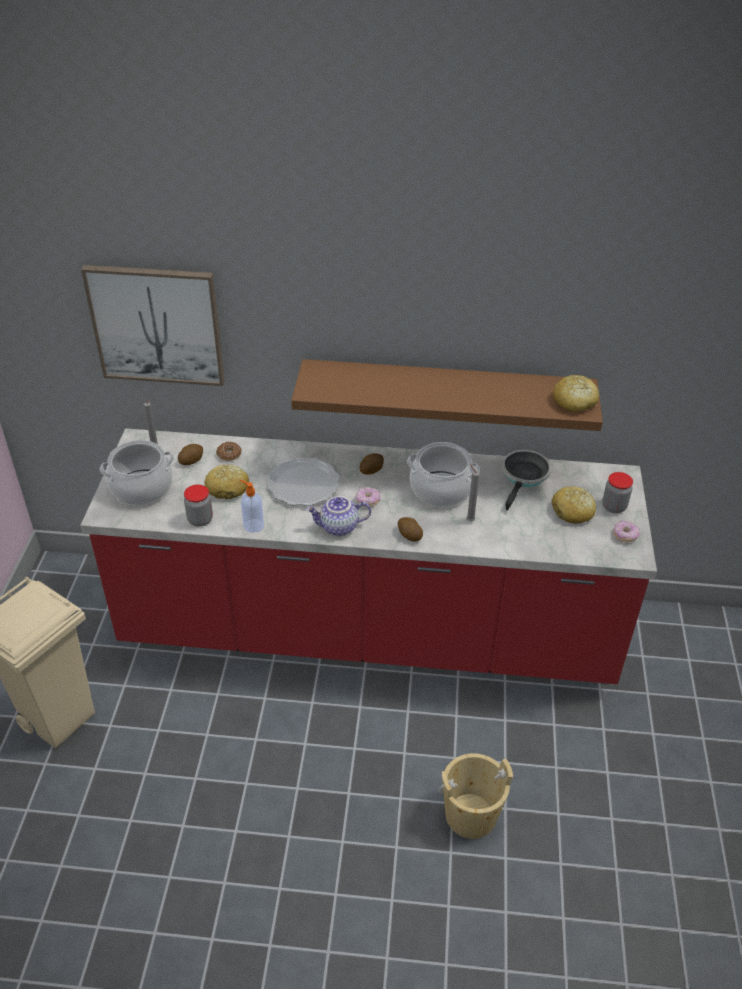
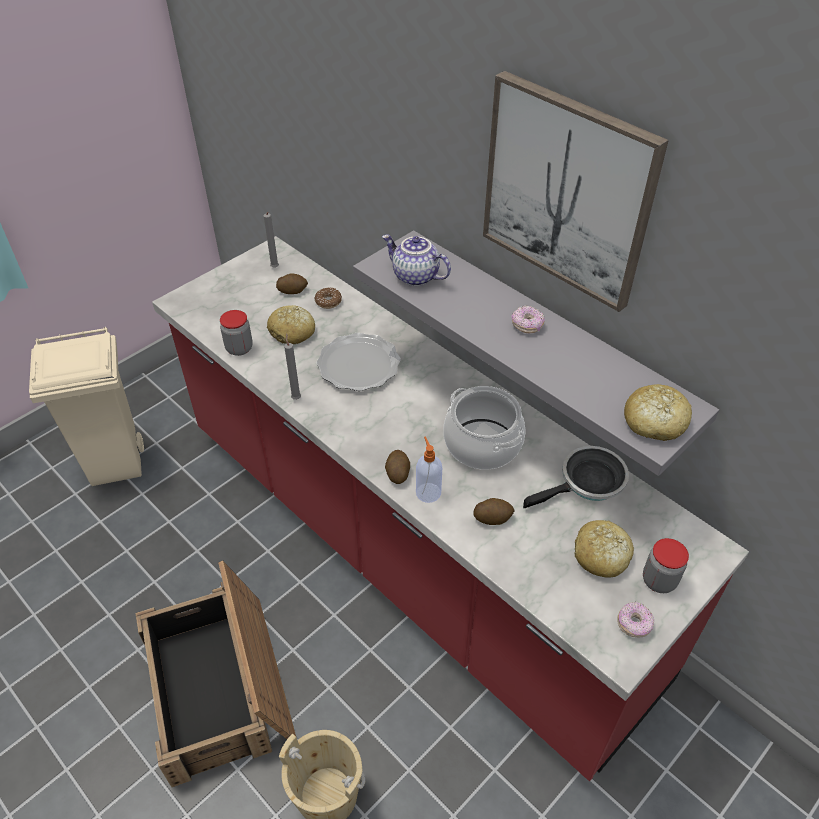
camera: 40 degrees right, 5 degrees up
picture [81,265,225,386] -> picture moved to [483,71,669,312]
cooking pot [100,440,174,505] -> none
soap dispenser [240,480,264,533] -> soap dispenser moved to [416,436,442,503]
brown shelf [291,359,603,431] -> grey shelf [353,230,719,476]
teapot [306,496,371,536] -> teapot moved to [382,234,451,286]
donut [356,487,380,507] -> donut moved to [512,305,545,333]
potato [359,453,384,475] -> potato moved to [474,498,515,525]
grey candle [466,464,480,521] -> grey candle moved to [284,333,301,400]
none -> crate [136,560,296,787]

